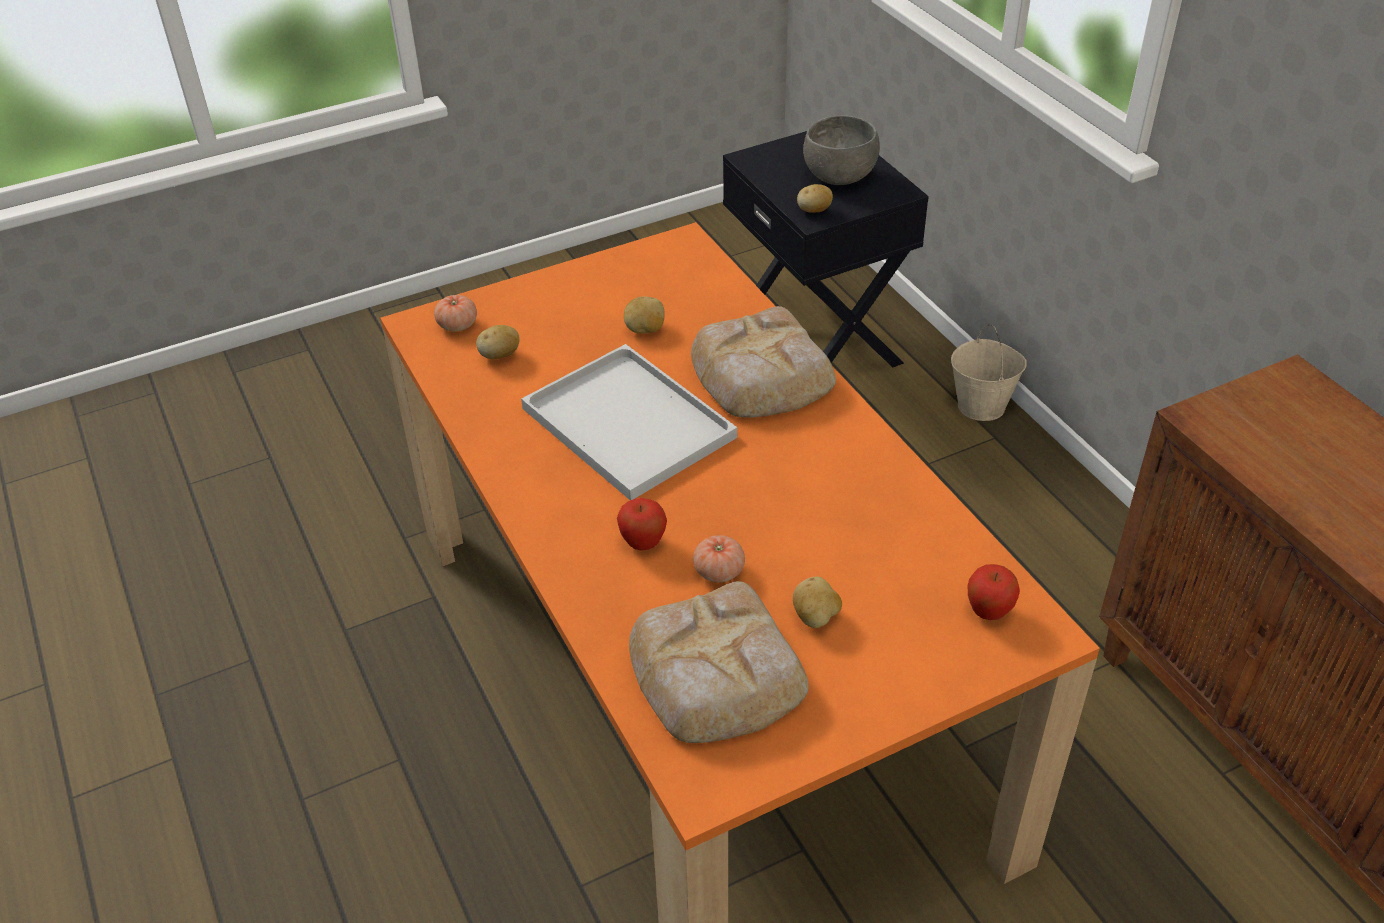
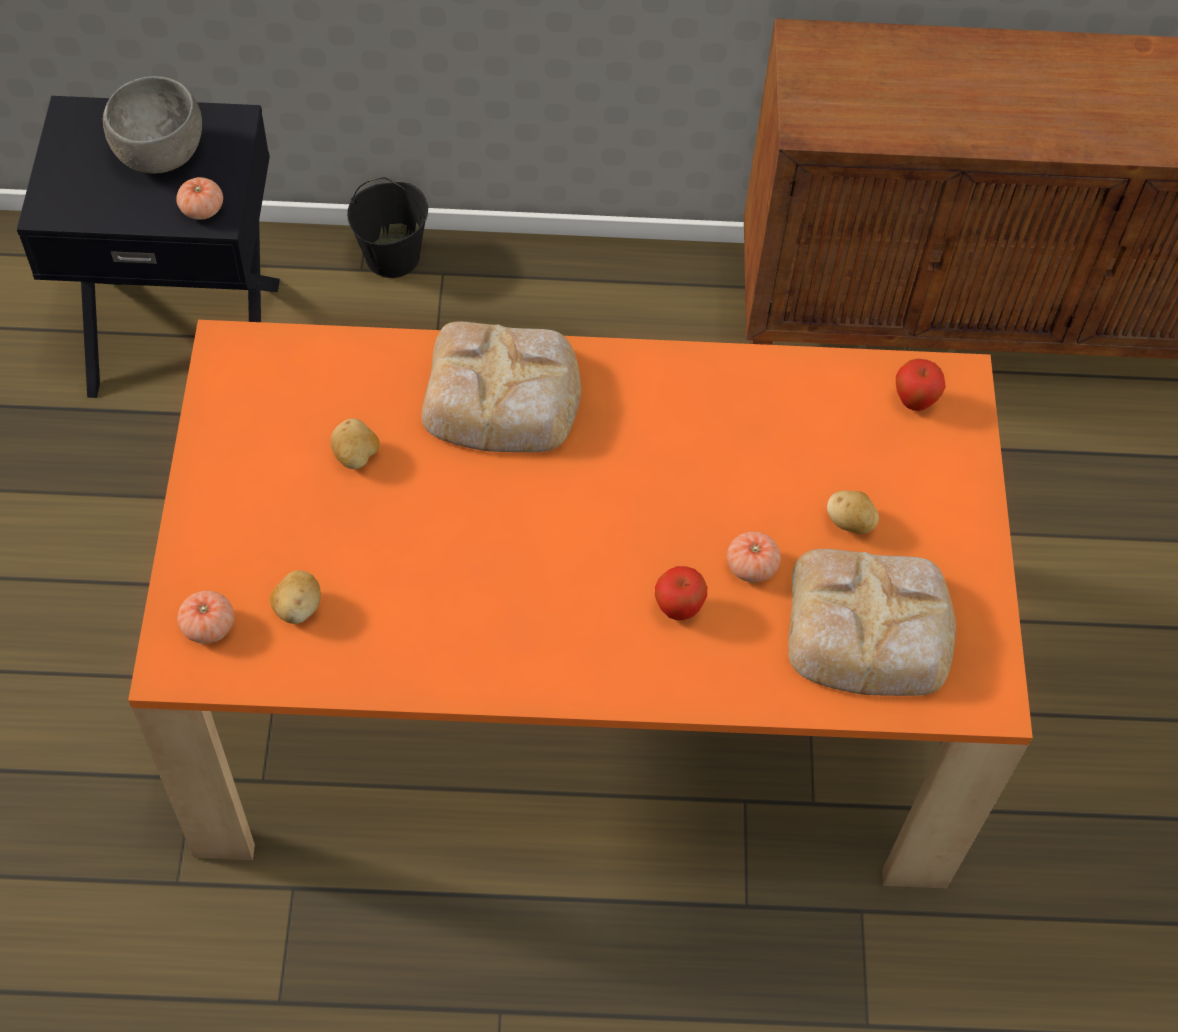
camera: 65 degrees left, 15 degrees up
white tray [521,344,737,500] -> none
potato [797,184,833,213] -> tomato [176,177,223,220]
beige bucket [951,325,1027,421] -> black bucket [347,177,428,278]

